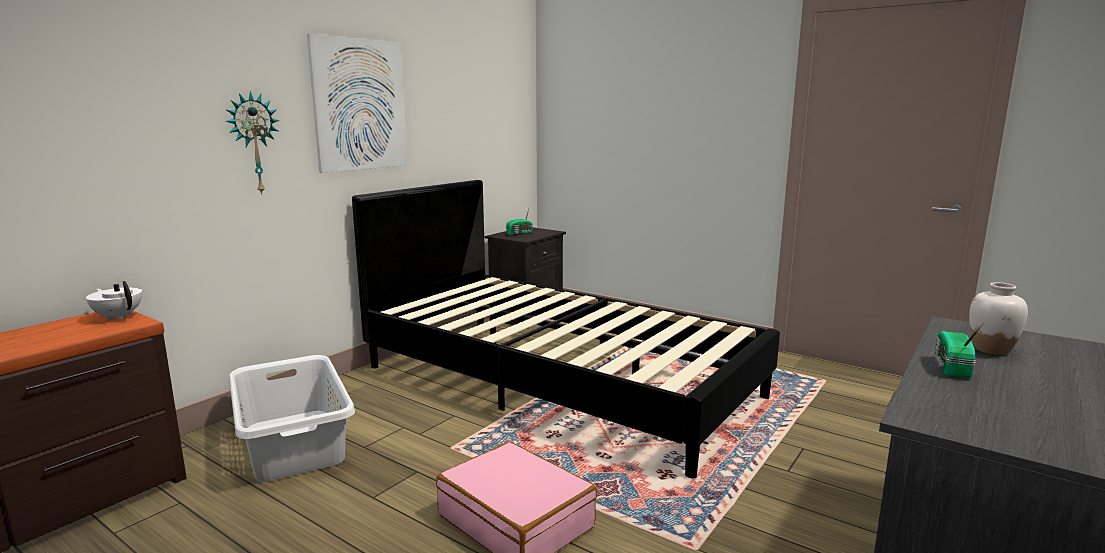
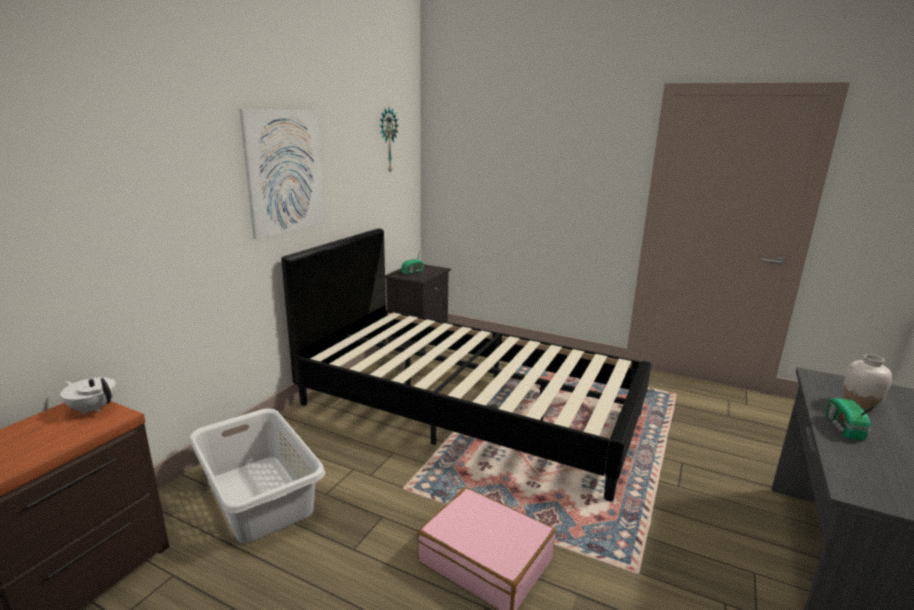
camera: 10 degrees left, 5 degrees up
wall clock [225,91,280,195] -> wall clock moved to [380,107,399,174]

